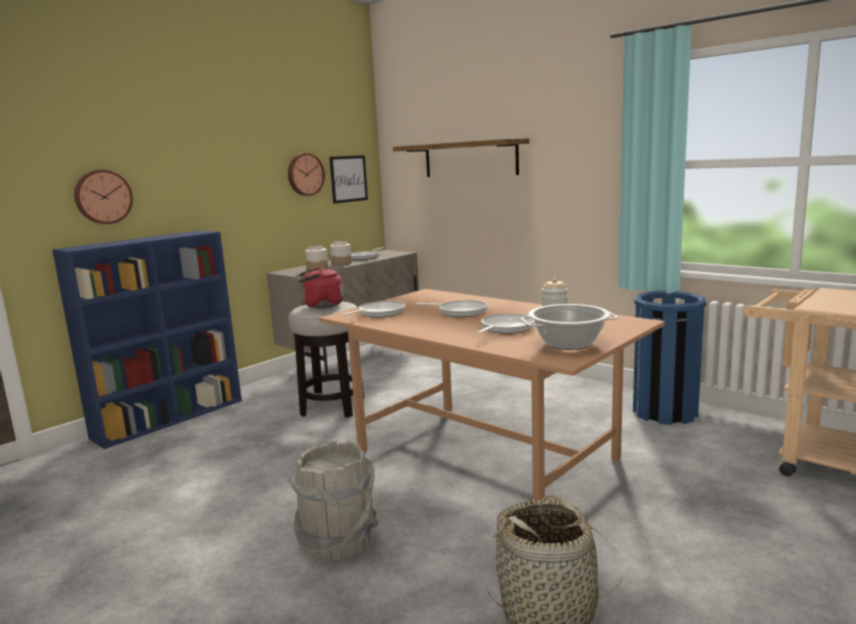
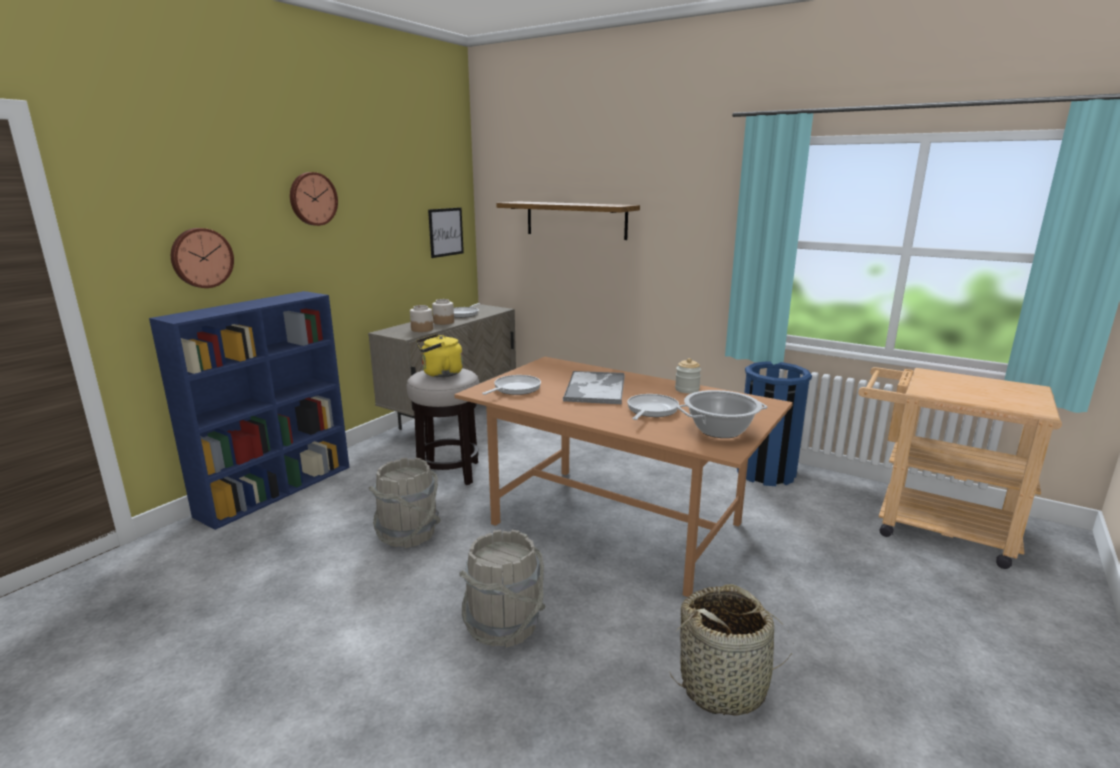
camera: 10 degrees left, 5 degrees up
wall clock [288,153,325,196] -> wall clock moved to [290,172,338,226]
red kettle [298,267,343,308] -> yellow kettle [416,334,463,377]
frying pan [415,300,487,317] -> tray [563,371,625,404]
none -> grey bucket [368,458,441,548]

